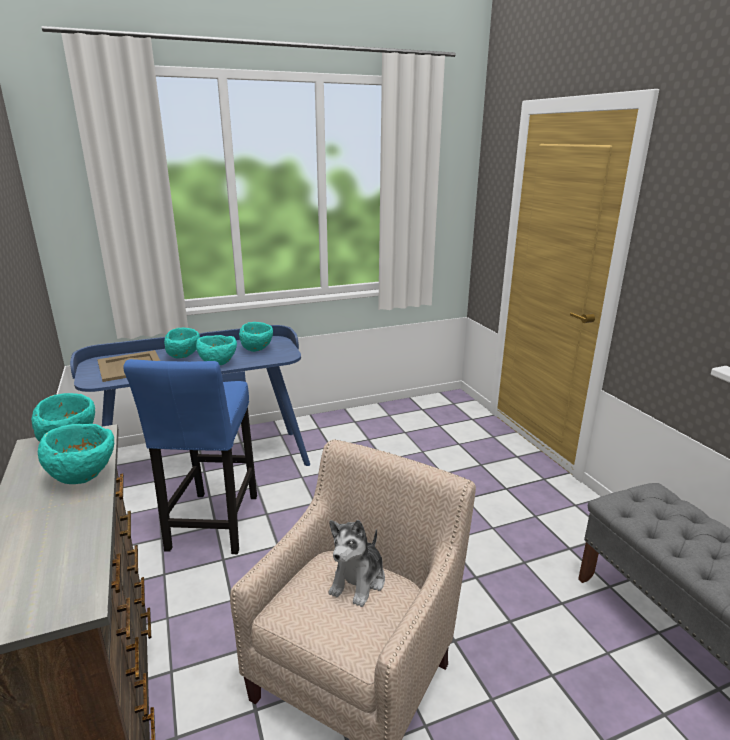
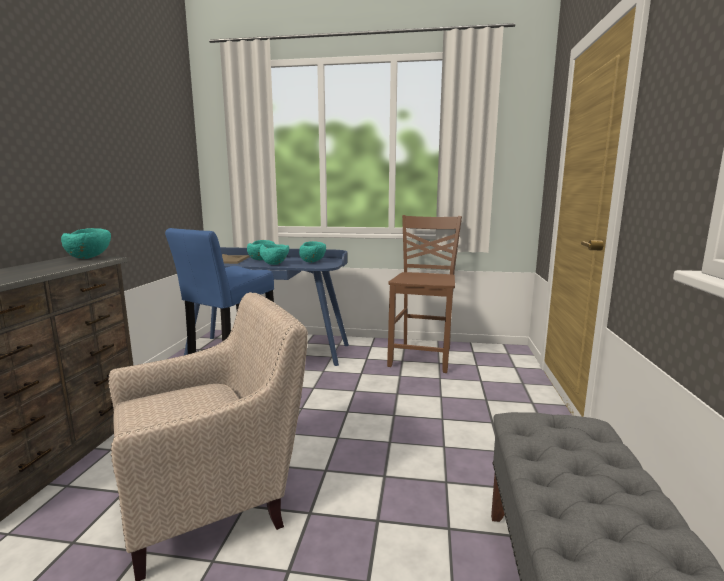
camera: 30 degrees right, 10 degrees down
turquoise bowl [38,424,114,484] -> none
plush toy [329,520,385,607] -> none
none -> brown chair [387,215,462,373]

